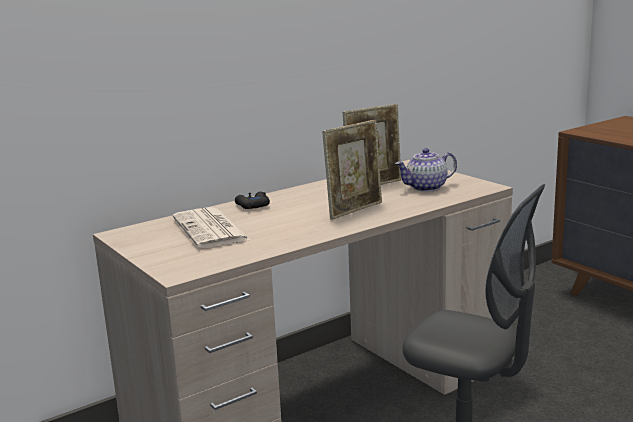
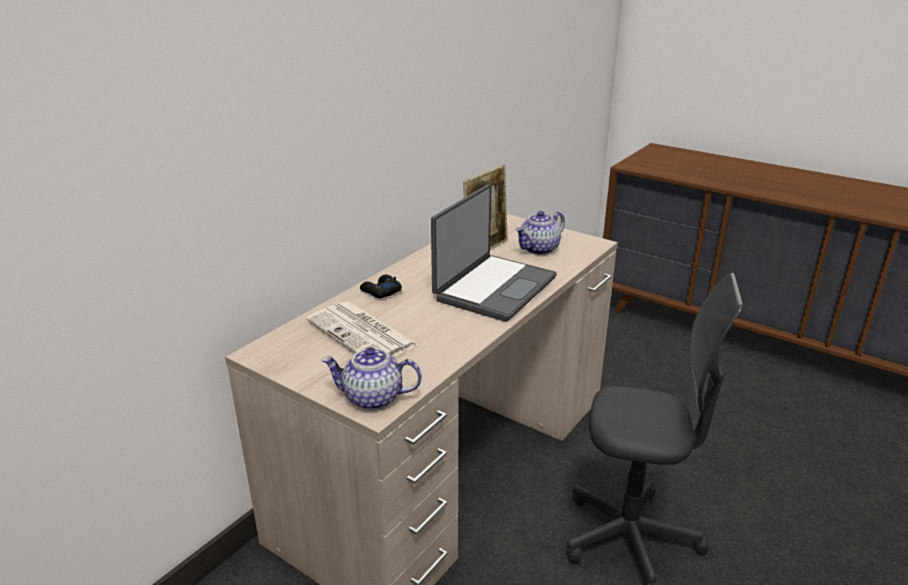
camera: 20 degrees left, 10 degrees up
picture frame [322,120,382,220] -> laptop [431,184,557,322]
none -> teapot [321,347,422,410]

